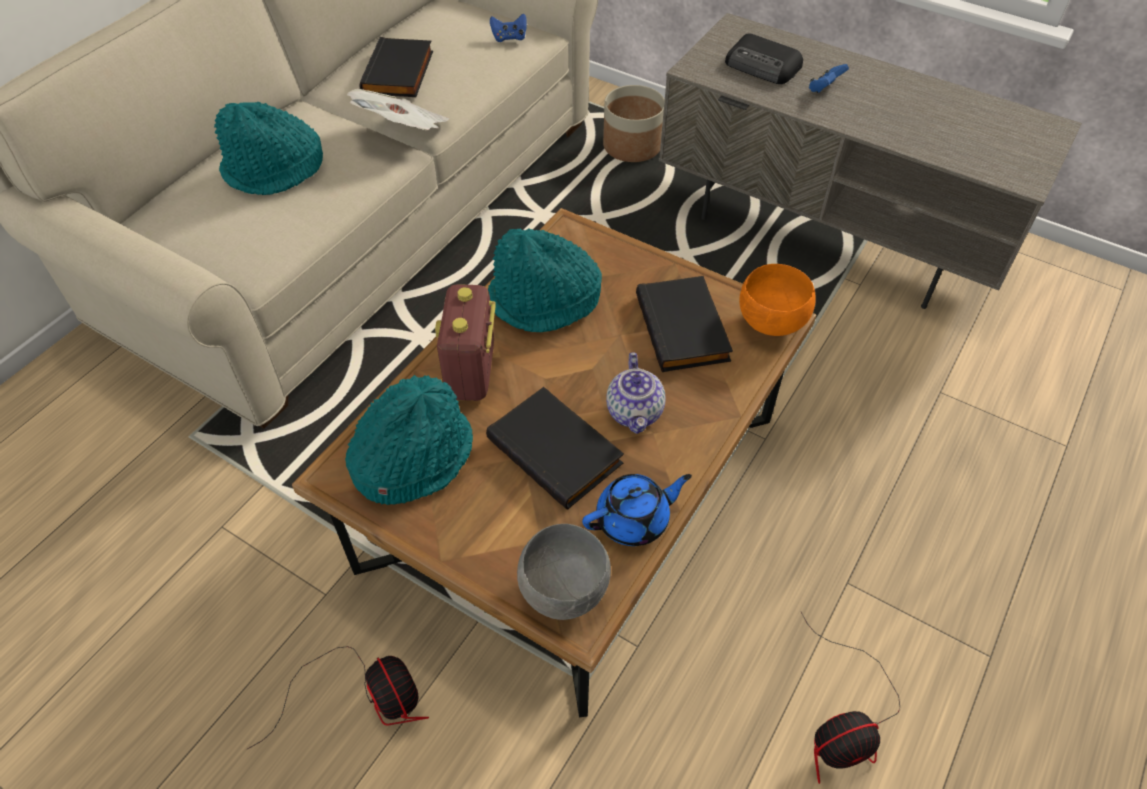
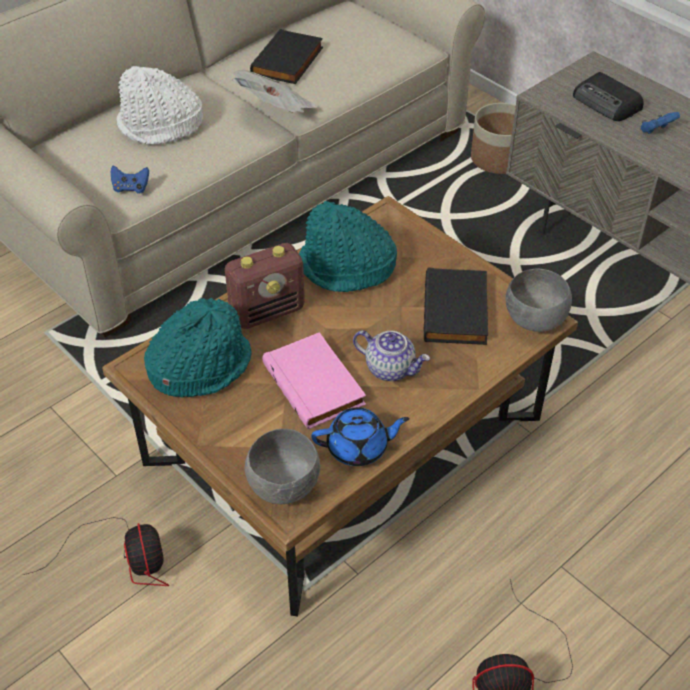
camera: 15 degrees right, 5 degrees down
turquoise hat [214,102,323,195] -> white hat [116,66,203,145]
radio [435,284,496,401] -> radio turned 135 degrees counterclockwise [225,243,305,329]
black book [486,387,624,510] -> pink book [262,332,366,430]
blue game controller [490,14,527,42] -> blue game controller moved to [111,166,149,194]
teapot [606,353,666,434] -> teapot turned 75 degrees counterclockwise [353,330,430,381]
orange bowl [739,264,816,336] -> grey bowl [506,269,572,332]

